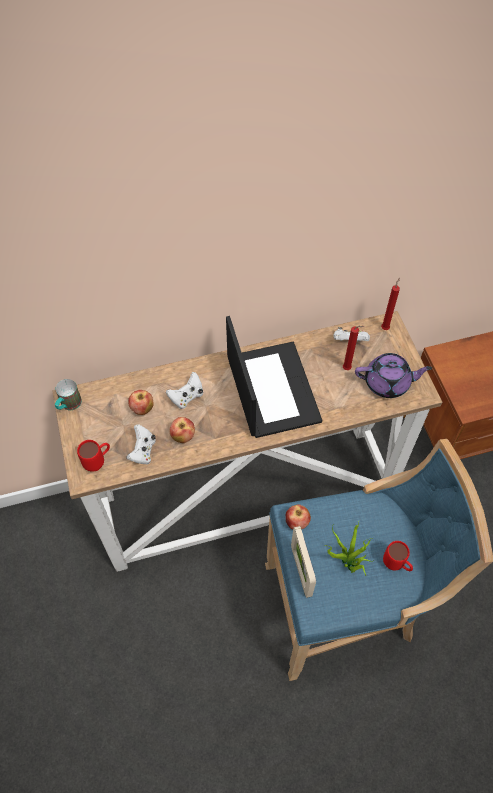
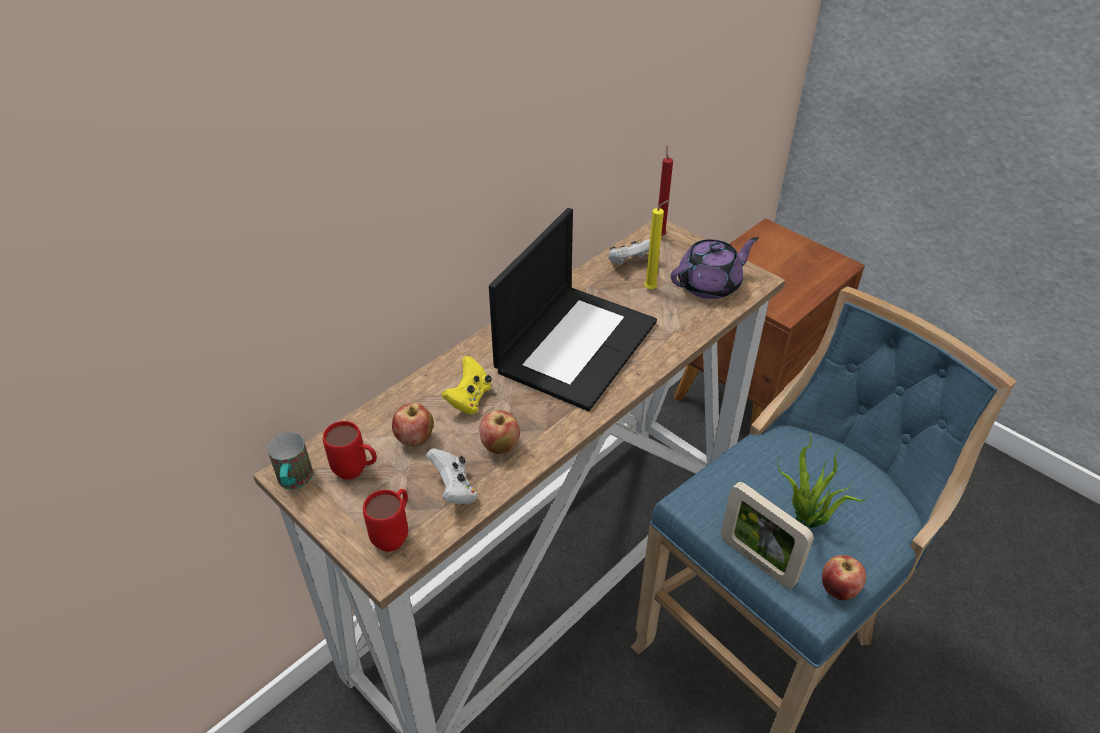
camera: 30 degrees left, 15 degrees down
white game controller [166,372,203,409] -> yellow game controller [442,356,492,414]
laptop [226,316,322,438] -> laptop turned 75 degrees clockwise [489,208,657,411]
apple [285,504,311,529] -> apple moved to [822,555,866,600]
red candle [343,326,364,370] -> yellow candle [644,199,670,289]
red mug [383,541,413,571] -> red mug moved to [323,421,377,480]

